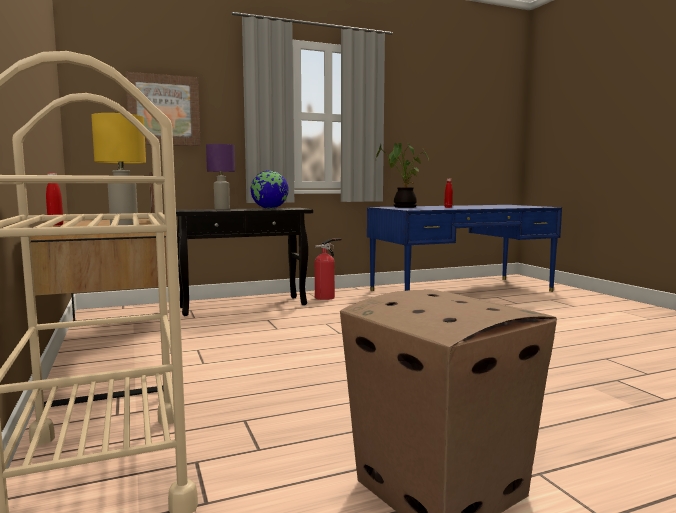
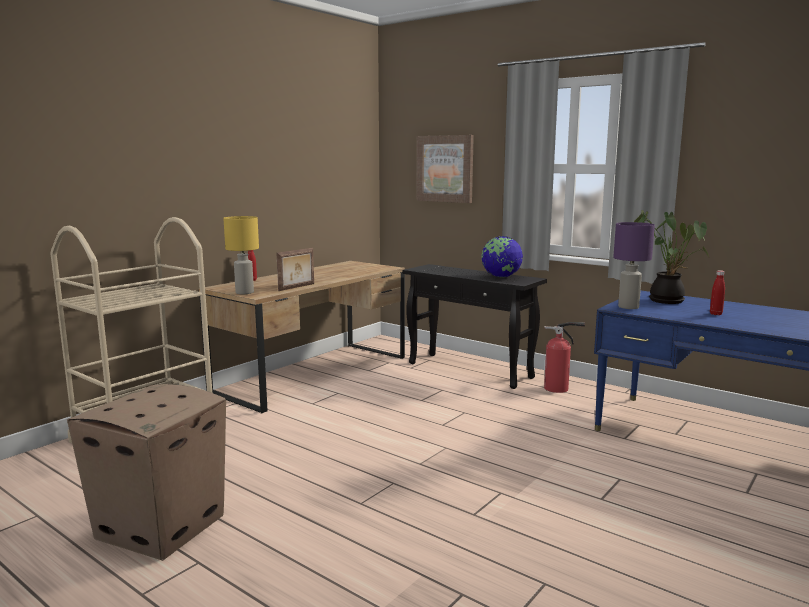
camera: 60 degrees right, 5 degrees up
purple table lamp [206,144,235,210] -> purple table lamp moved to [613,222,655,309]

